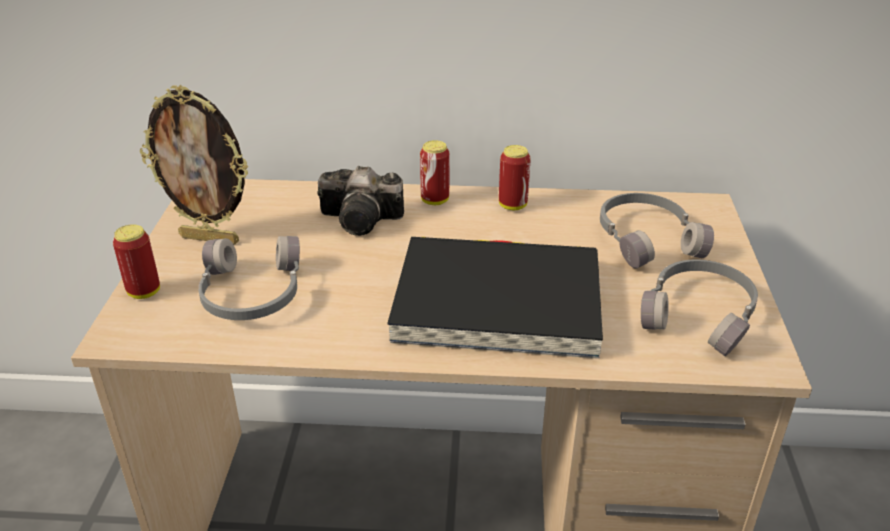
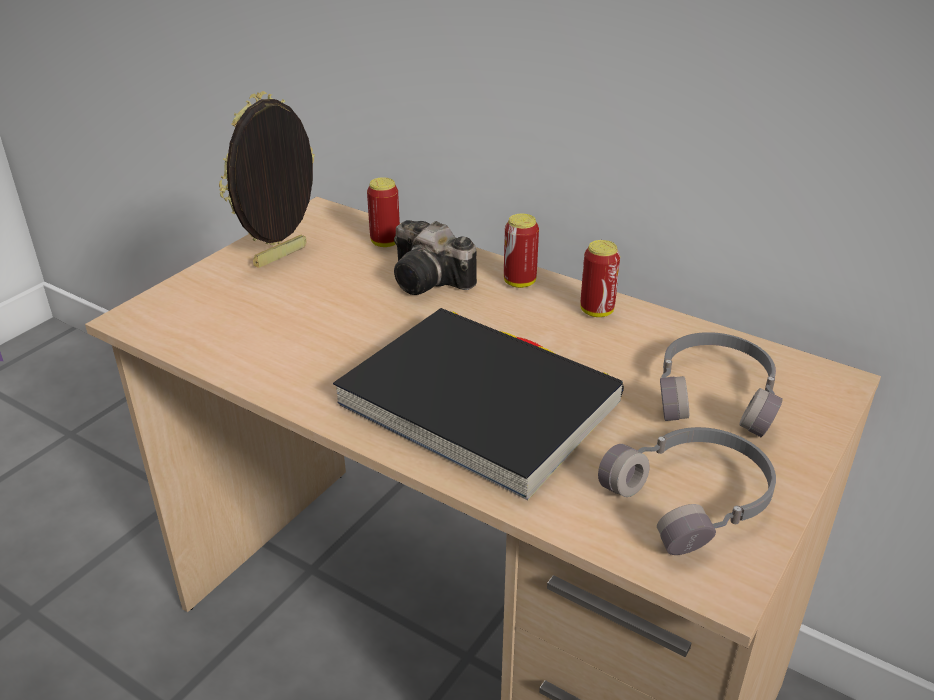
camera: 30 degrees right, 0 degrees up
can [113,224,160,299] -> can moved to [367,177,400,247]
picture frame [140,85,249,245] -> picture frame turned 90 degrees clockwise [219,91,315,268]
grey headphones [198,236,300,320] -> none

